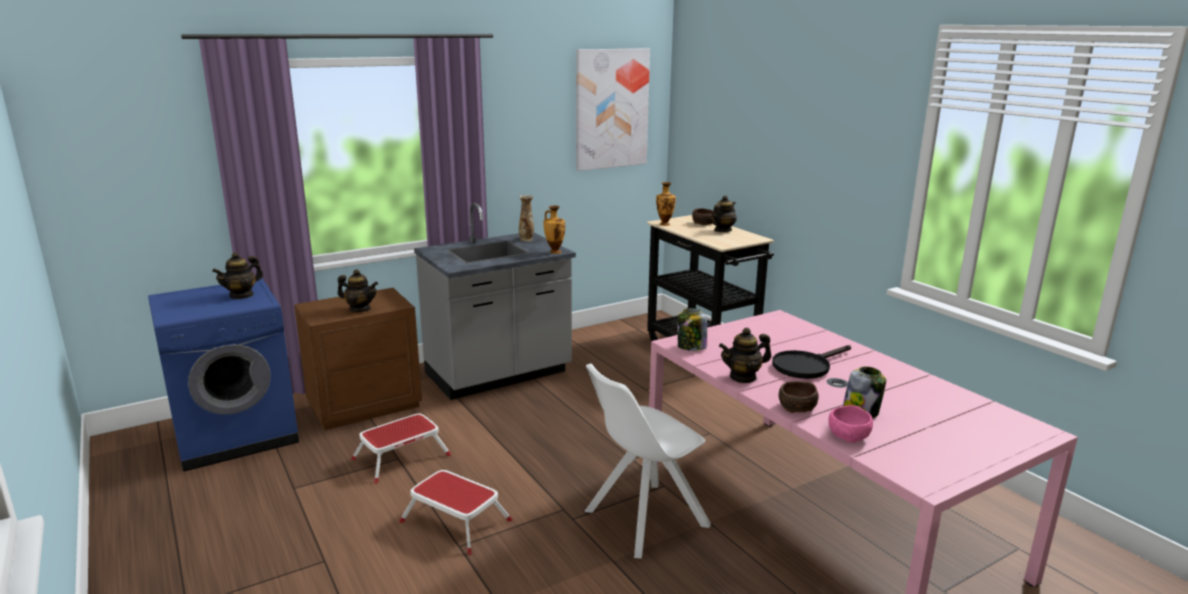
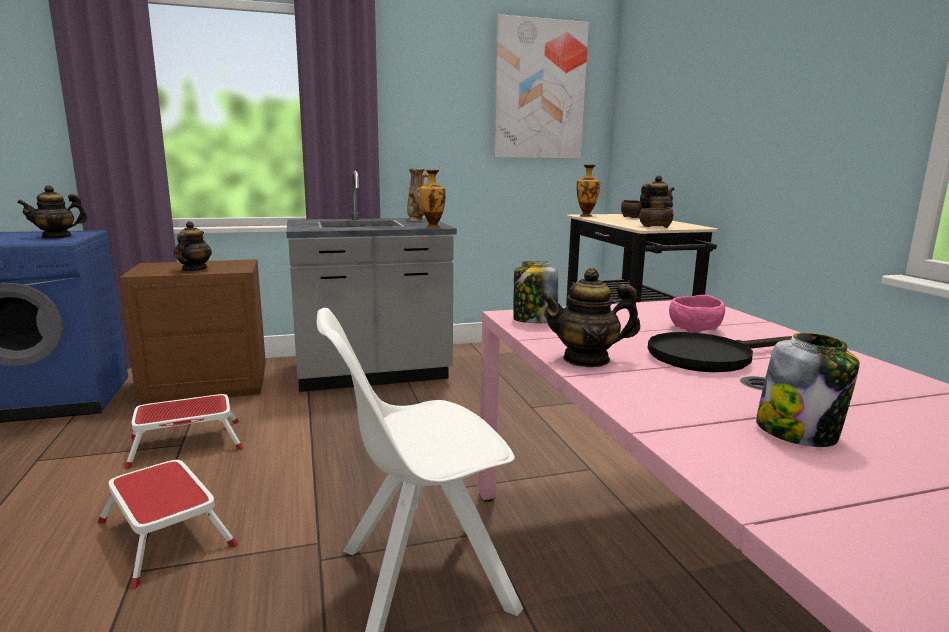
camera: 15 degrees right, 5 degrees down
teapot [338,269,378,312] -> teapot turned 120 degrees counterclockwise [174,221,212,271]
brown bowl [779,381,819,413] -> brown bowl moved to [639,207,673,228]
pink bowl [828,405,873,443] -> pink bowl moved to [669,295,725,333]

